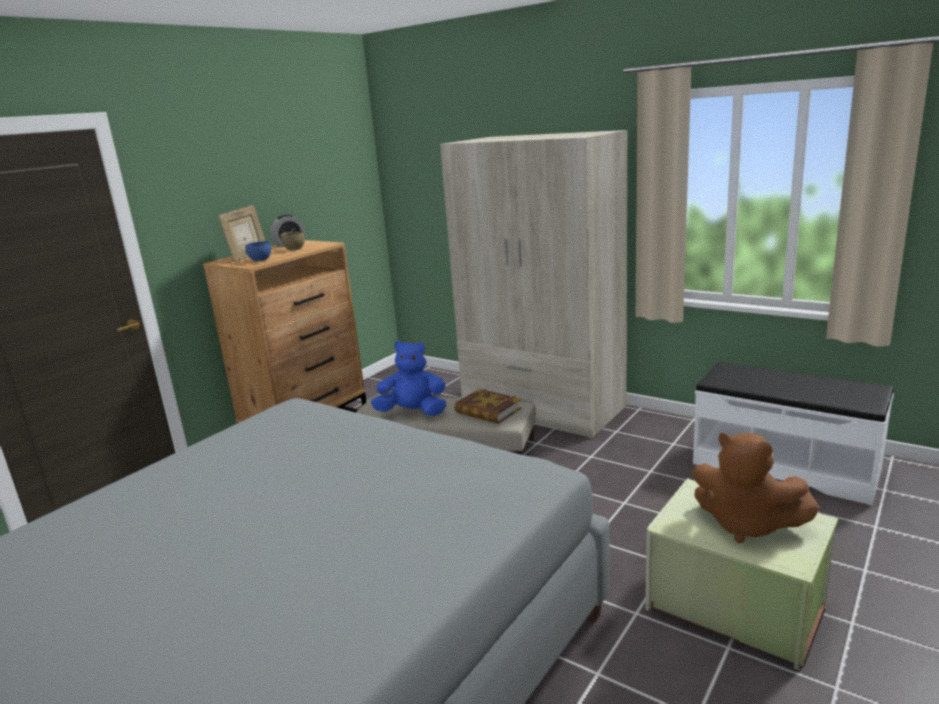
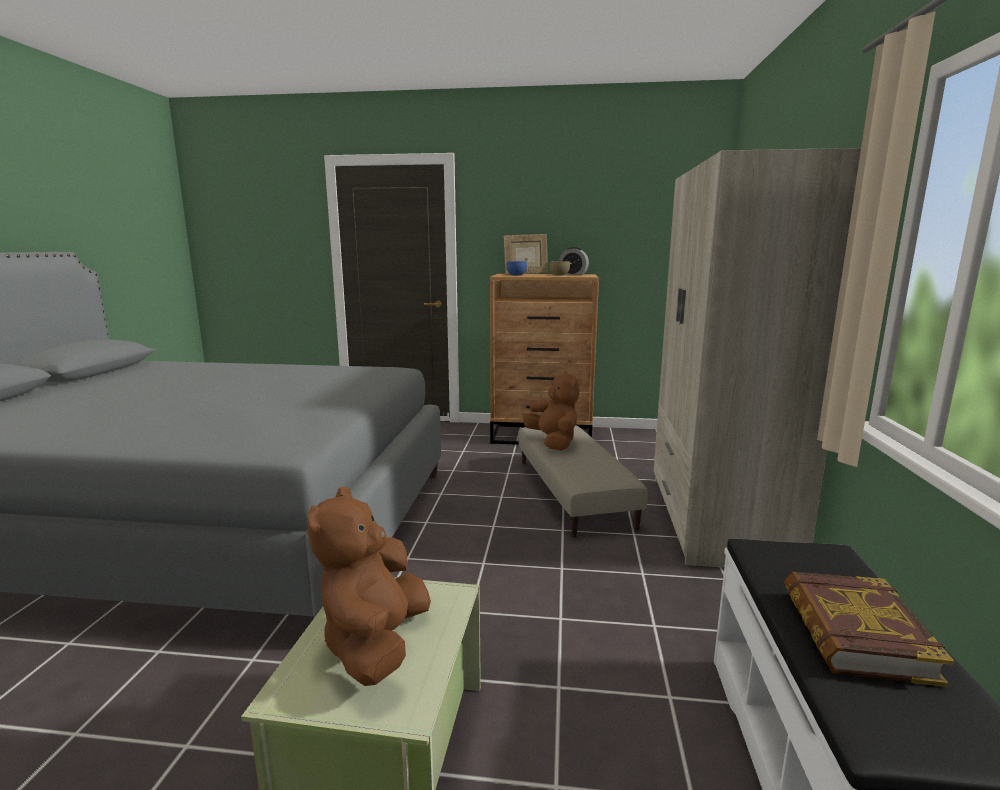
camera: 60 degrees right, 5 degrees down
blue plush toy [371,341,447,416] -> brown plush toy [523,371,579,450]
book [454,389,522,424] -> book moved to [784,572,954,687]

